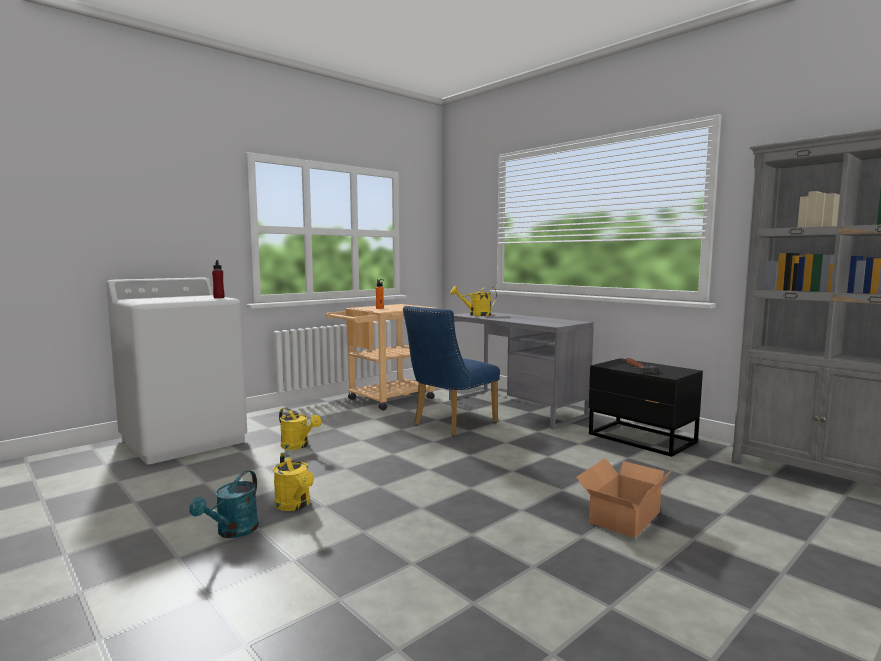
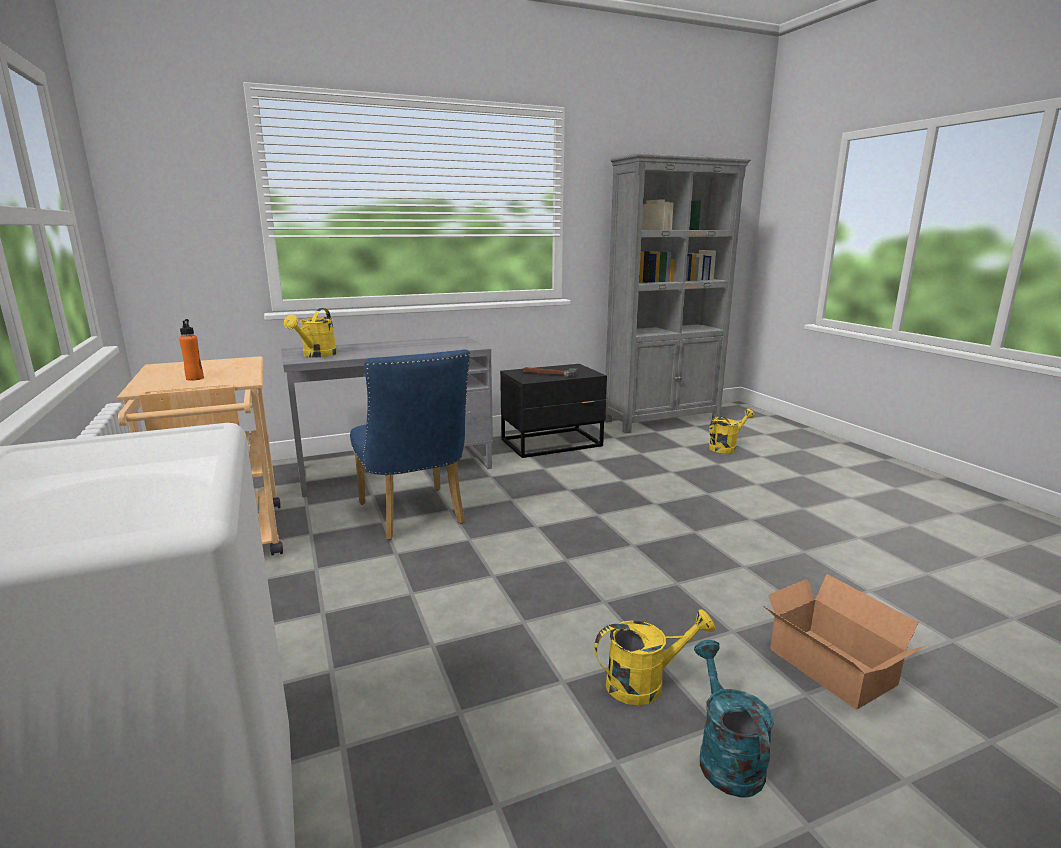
camera: 70 degrees left, 10 degrees up
turquoise watering can [189,470,259,538] -> turquoise watering can turned 135 degrees counterclockwise [694,640,774,797]
red bottle [212,260,225,299] -> none
yellow watering can [279,407,321,450] -> yellow watering can moved to [709,409,755,453]
cardboard box [576,458,672,538] -> cardboard box moved to [764,574,926,709]

